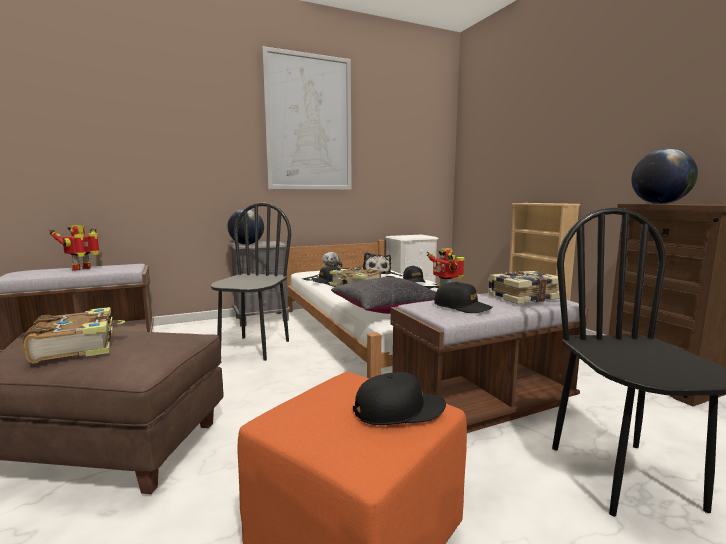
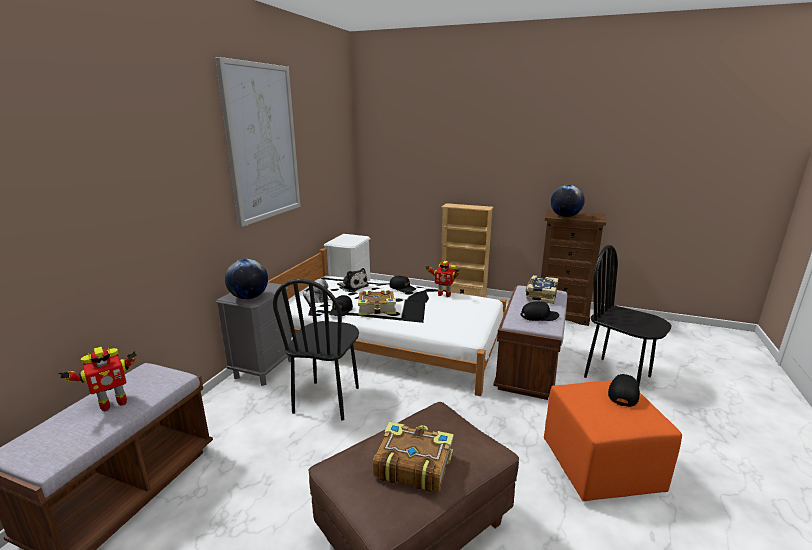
camera: 45 degrees left, 10 degrees up
toy robot [49,225,100,271] -> toy robot turned 105 degrees counterclockwise [58,347,137,411]
black chair [211,202,291,361] -> black chair turned 135 degrees counterclockwise [273,279,359,421]
black pillow [331,277,436,314] -> none

